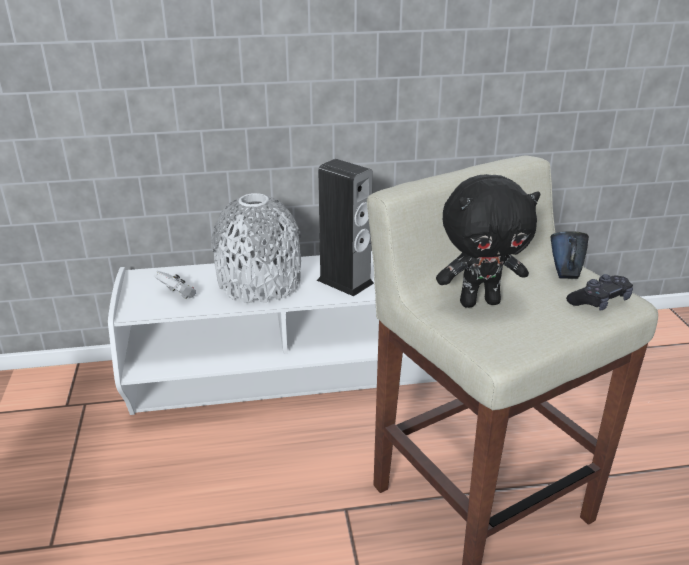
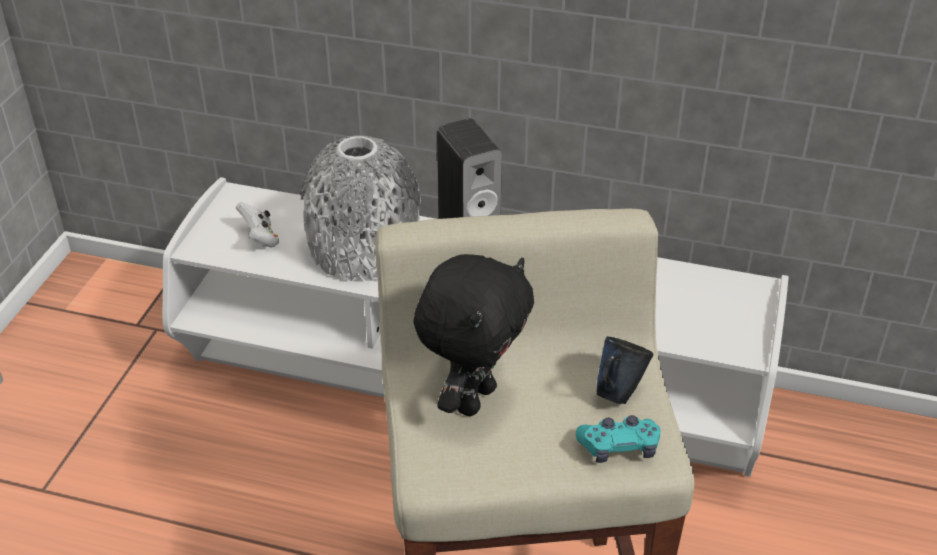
camera: 25 degrees right, 10 degrees up
black plush toy [436,174,540,308] -> black plush toy turned 75 degrees counterclockwise [413,254,534,416]
black game controller [566,274,633,311] -> turquoise game controller [576,415,661,463]

